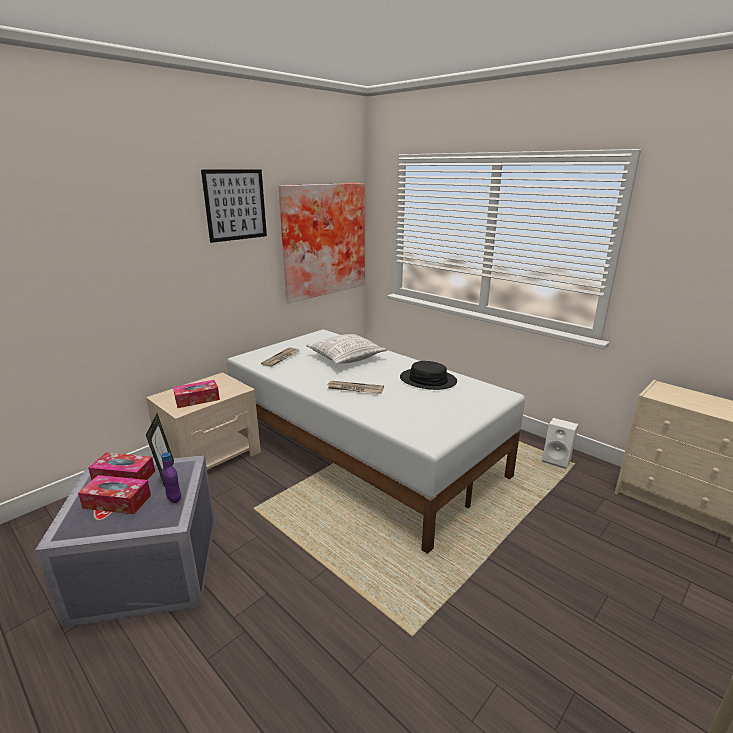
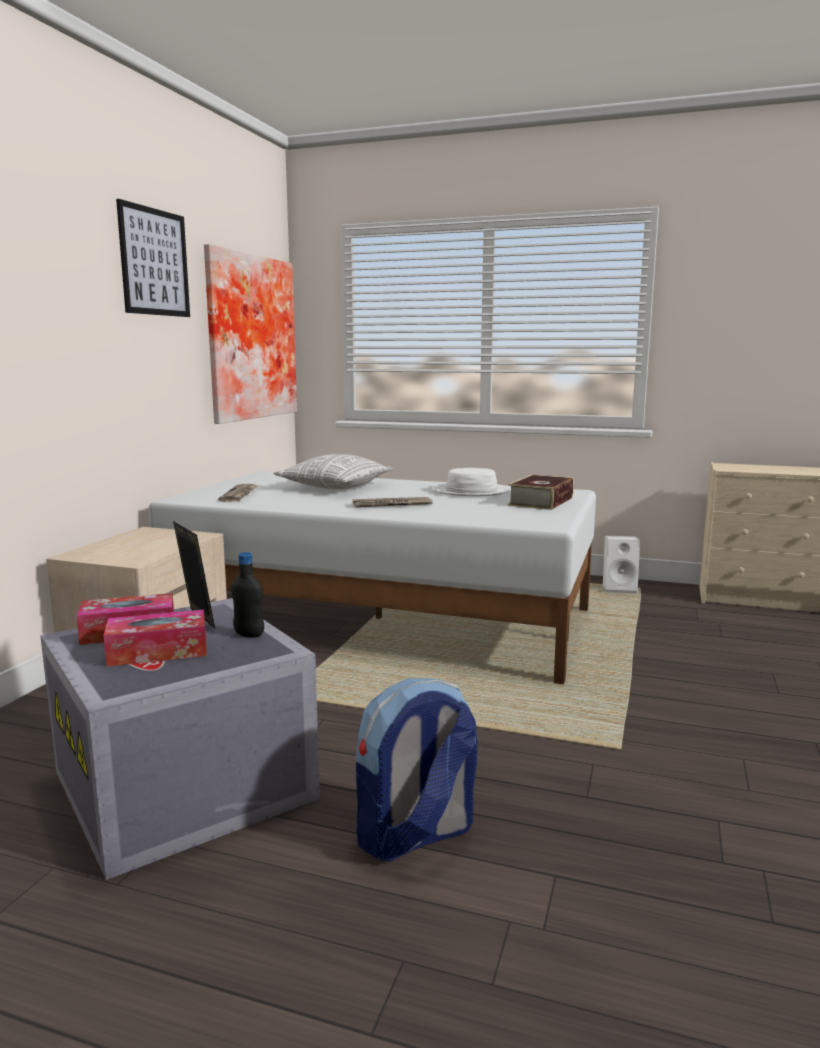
camera: 25 degrees left, 10 degrees down
purple bottle [161,452,181,503] -> black bottle [231,552,264,638]
tissue box [173,380,220,408] -> none
black hat [400,361,457,390] -> white hat [432,468,511,496]
none -> backpack [356,678,477,861]
none -> book [508,475,574,510]

